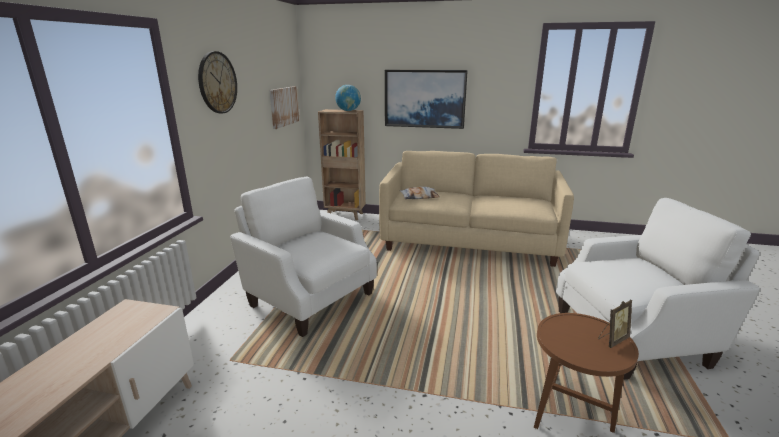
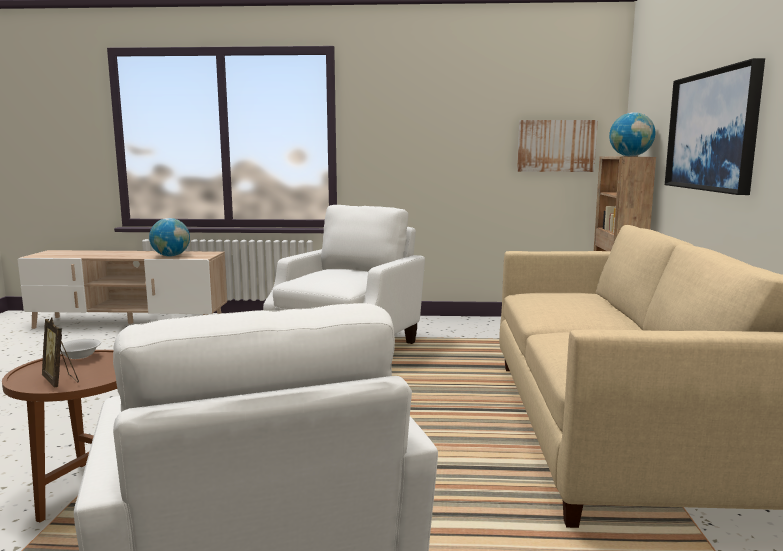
camera: 80 degrees right, 10 degrees down
wall clock [198,51,237,113] -> none
pillow [400,187,440,199] -> none
none -> white bowl [61,339,101,359]
none -> globe [149,218,190,257]

